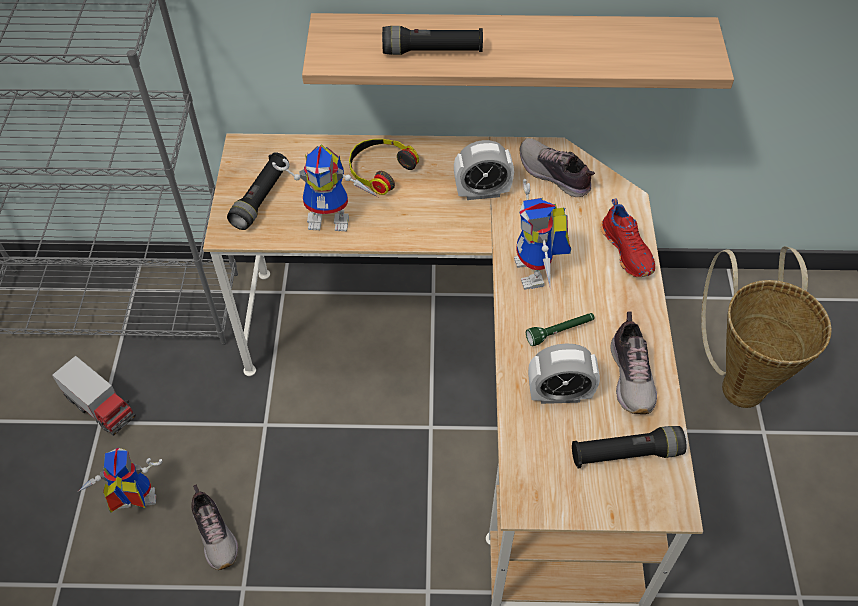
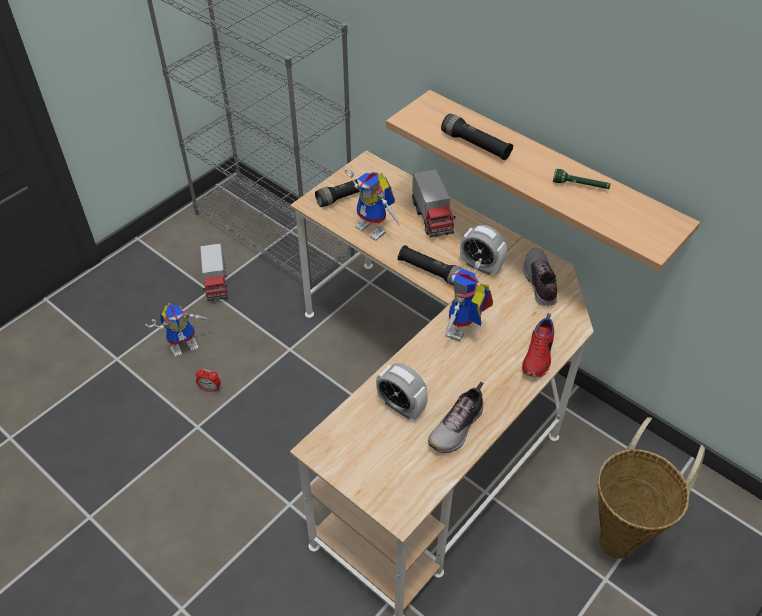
camera: 40 degrees right, 5 degrees down
toy robot [79,448,163,513] -> toy robot turned 120 degrees clockwise [146,303,210,357]
shoe [191,485,238,570] -> alarm clock [196,369,221,392]
headphones [349,139,419,195] -> toy truck [412,169,455,238]
green flashlight [526,313,594,346] -> green flashlight moved to [553,168,611,189]
black flashlight [572,426,686,468] -> black flashlight moved to [398,245,463,286]

